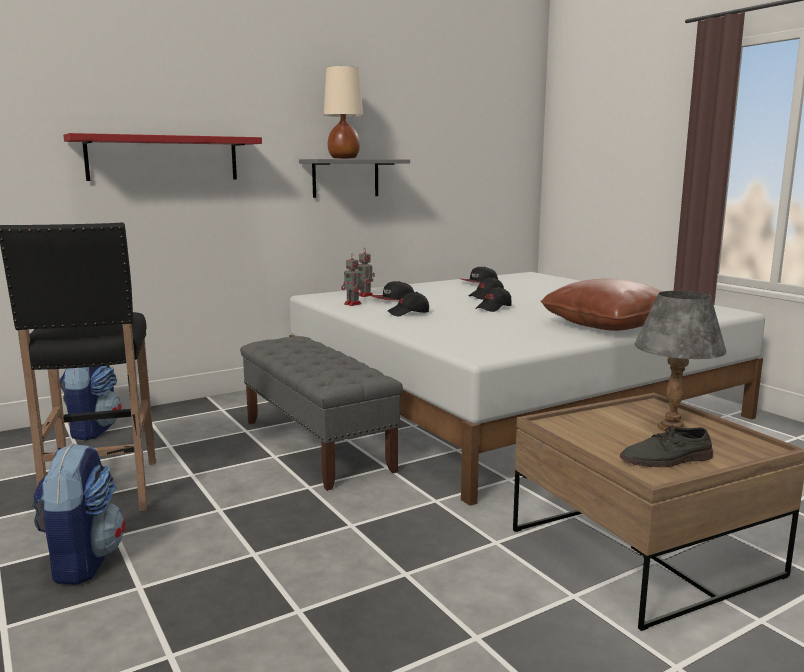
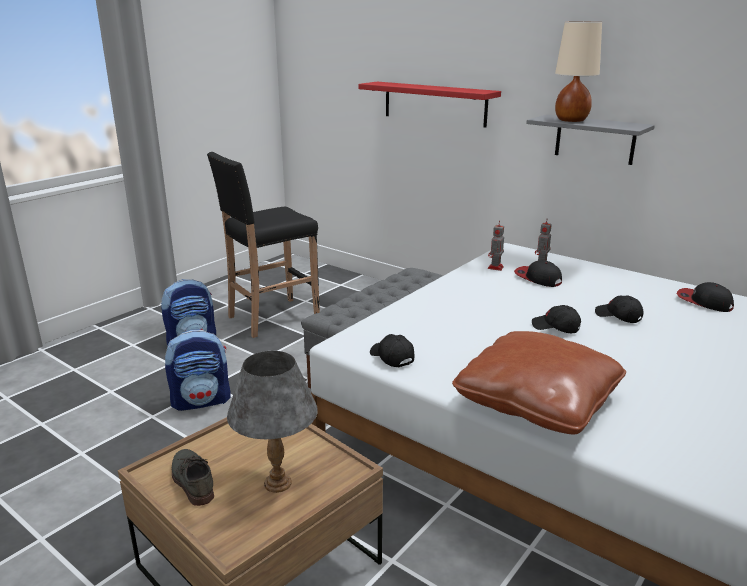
camera: 70 degrees right, 10 degrees up
backpack [60,365,122,440] -> backpack moved to [165,329,230,411]
black cap [388,292,429,316] -> black cap moved to [370,334,415,367]

